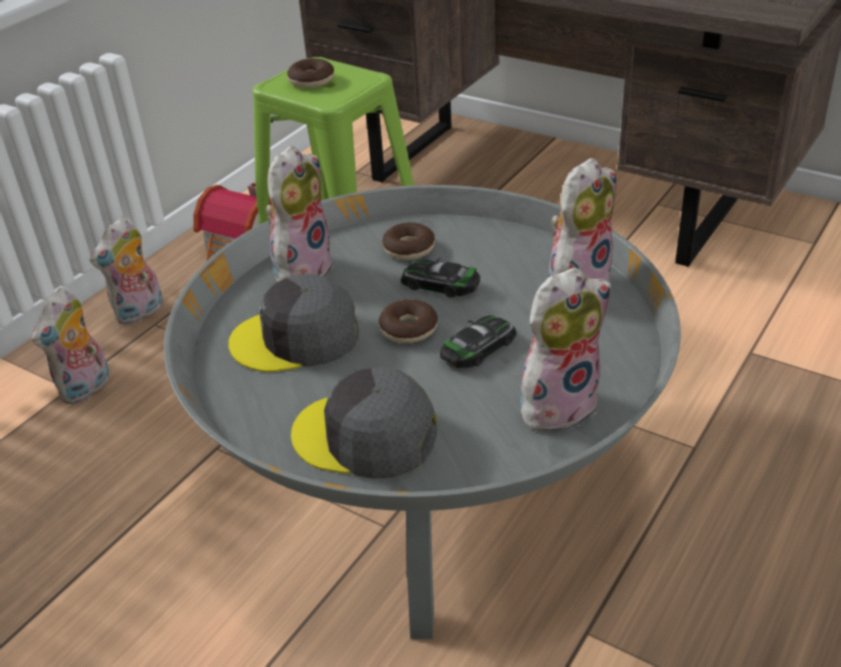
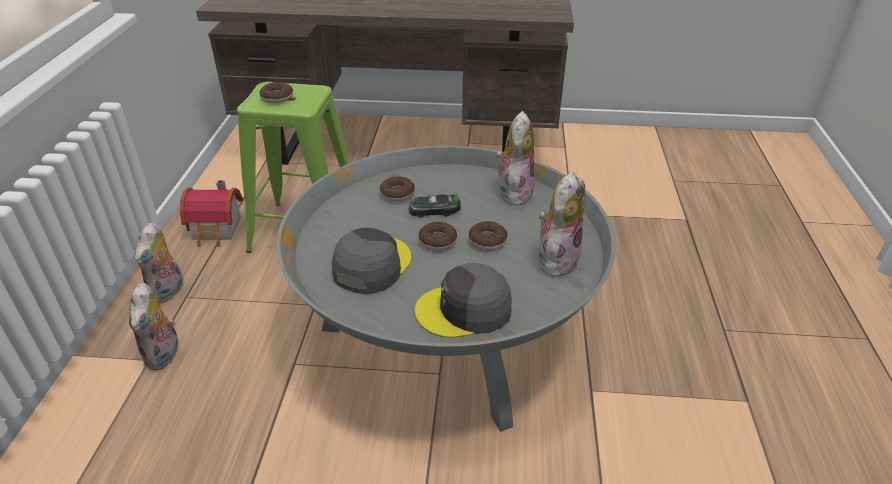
camera: 30 degrees left, 0 degrees up
grey cap [228,273,359,372] -> grey cap turned 150 degrees clockwise [332,228,411,294]
plush toy [266,146,334,282] -> none
toy car [440,315,516,368] -> donut [469,221,507,250]

